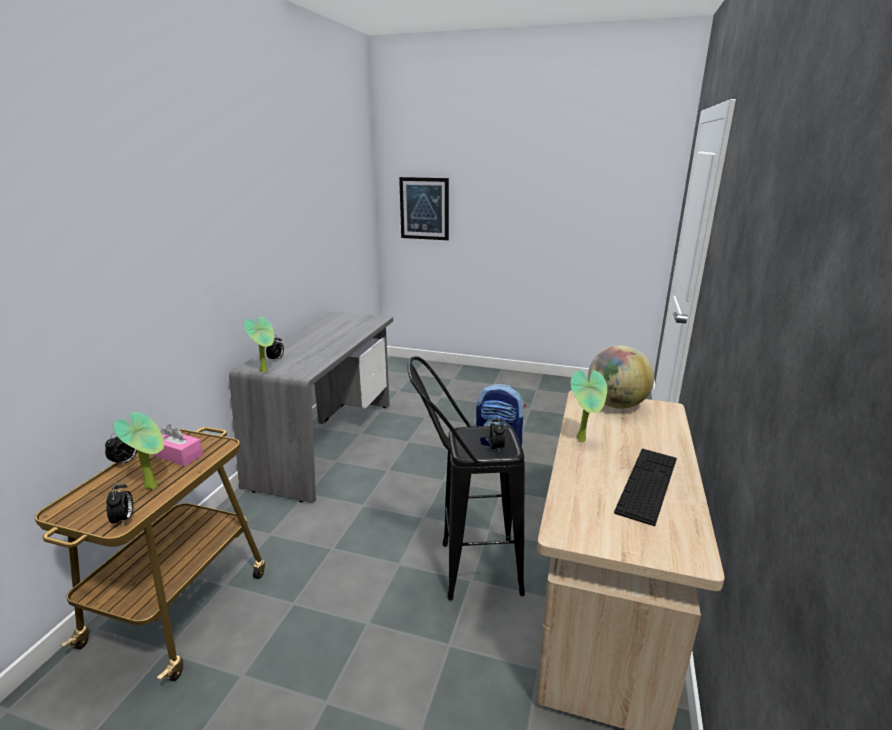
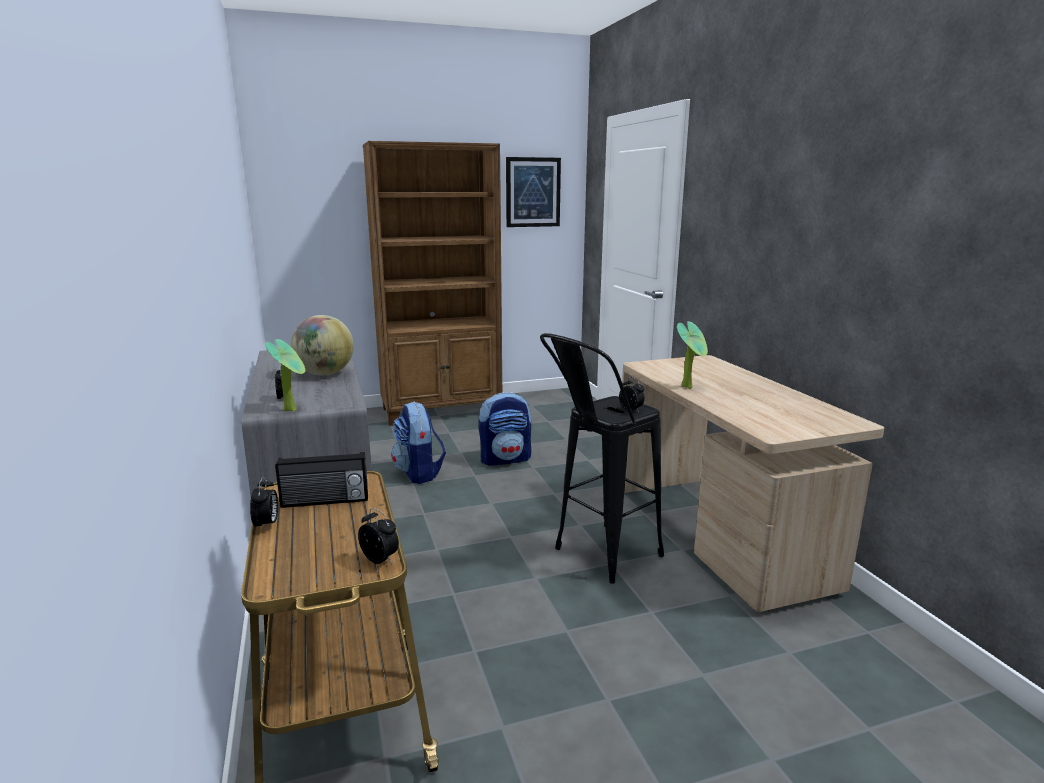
camera: 35 degrees left, 5 degrees down
potted plant [113,412,164,490] -> none
pink tissue box [154,424,203,466] -> radio [275,452,368,508]
picture [399,177,449,240] -> picture moved to [506,157,561,227]
globe [588,345,654,409] -> globe moved to [291,315,354,375]
keyboard [614,449,677,526] -> none
none -> brown bookcase [363,141,502,426]
none -> backpack [391,401,446,484]

